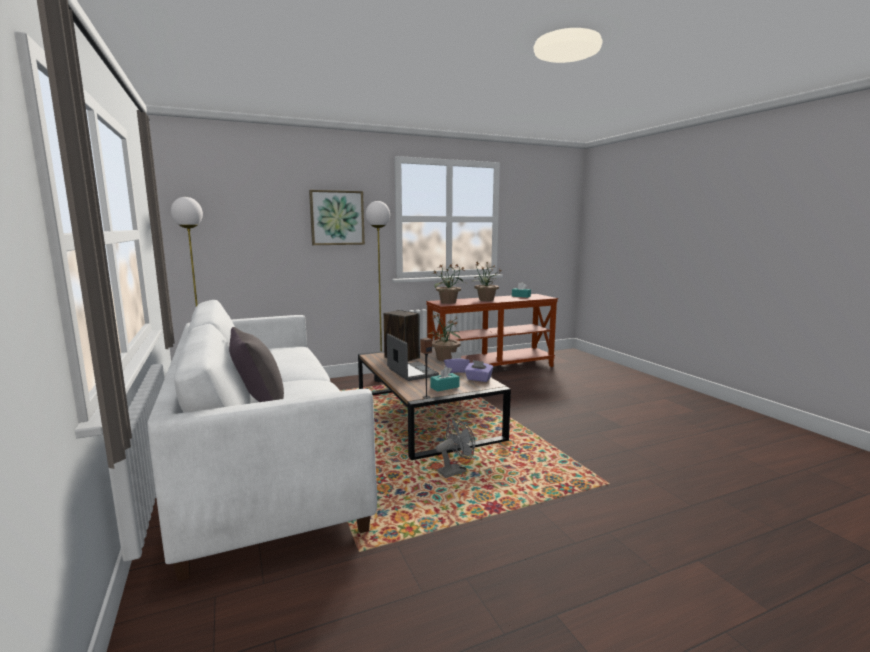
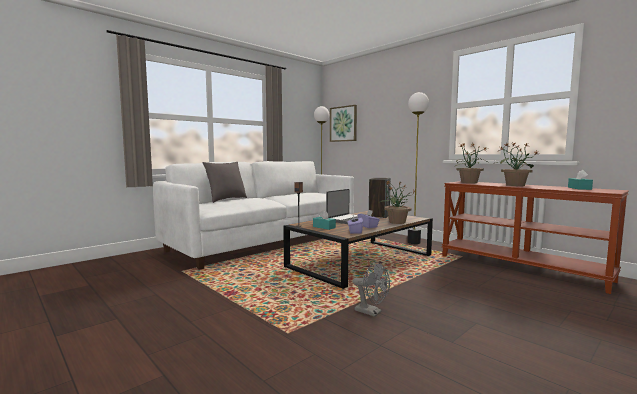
camera: 70 degrees right, 5 degrees down
picture [309,190,365,245] -> picture moved to [330,105,357,142]
grey fan [436,418,475,478] -> grey fan moved to [353,262,390,317]

